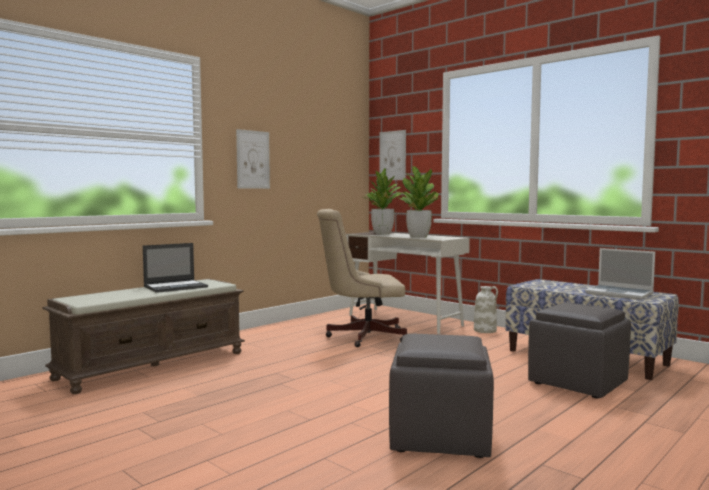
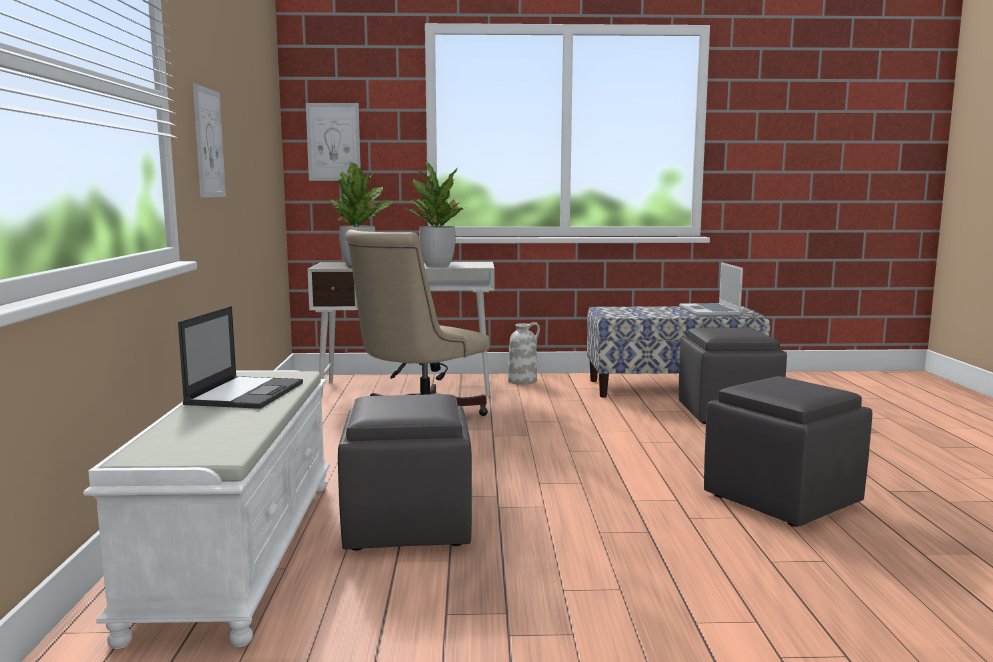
camera: 45 degrees left, 5 degrees up
brown bench [42,279,245,394] -> white bench [83,370,330,649]
laptop [585,248,655,300] -> laptop turned 90 degrees clockwise [679,262,743,316]
none -> grey ottoman [338,394,472,551]

